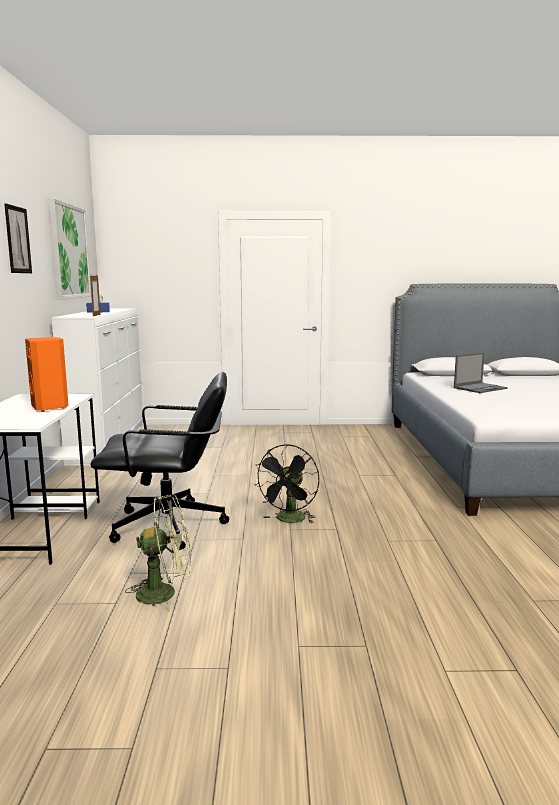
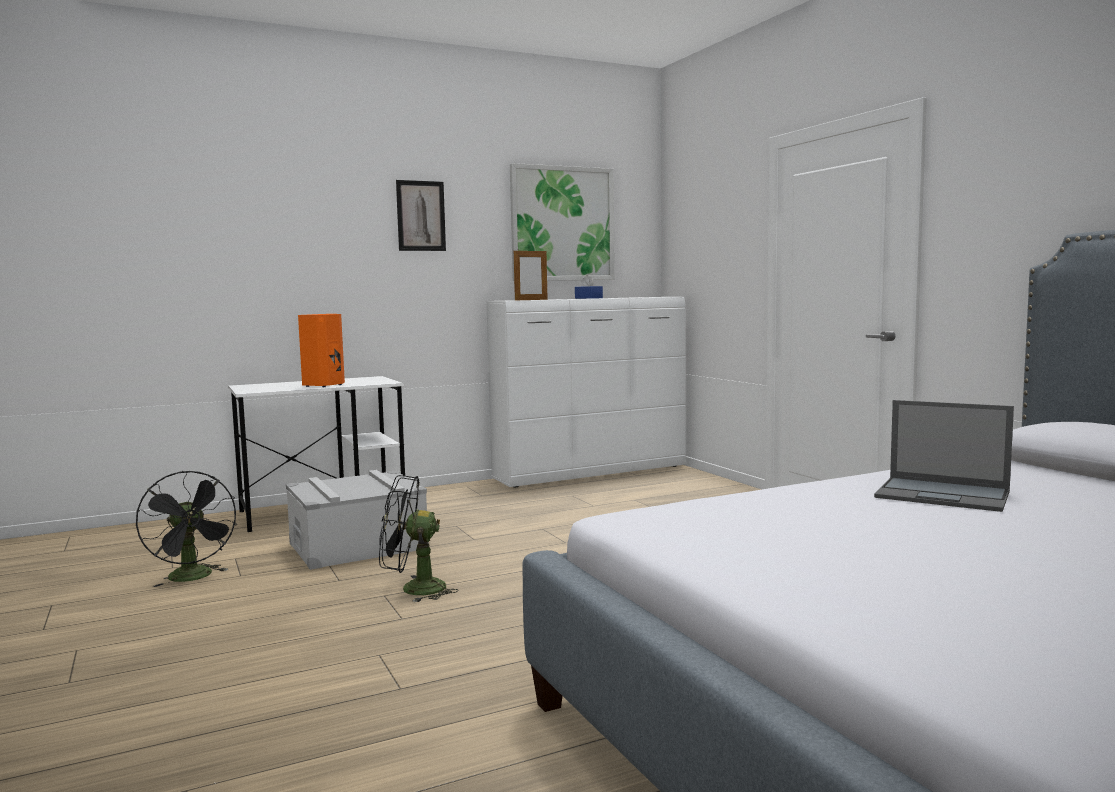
camera: 65 degrees right, 5 degrees down
black office chair [90,372,229,550] -> grey storage box [286,470,427,570]
green fan [125,495,191,612] -> black fan [136,471,237,587]

